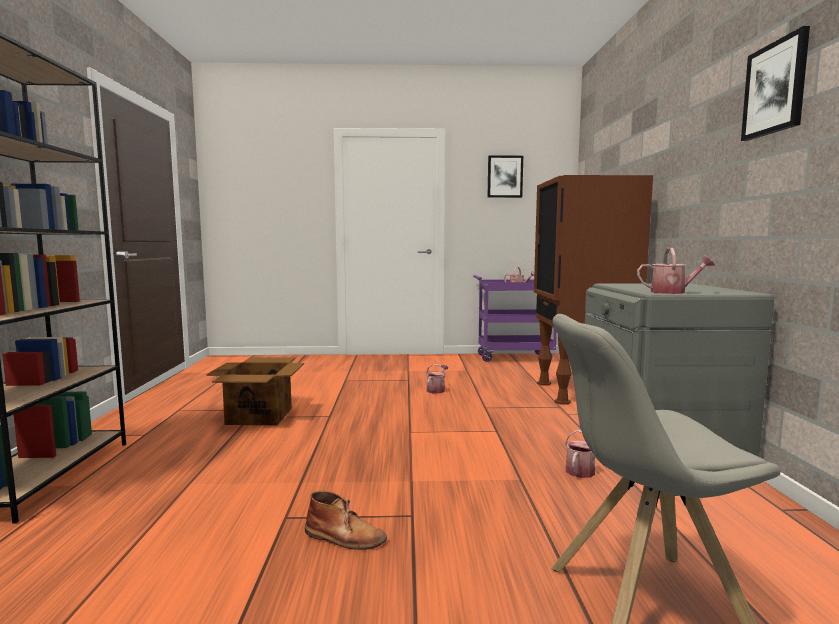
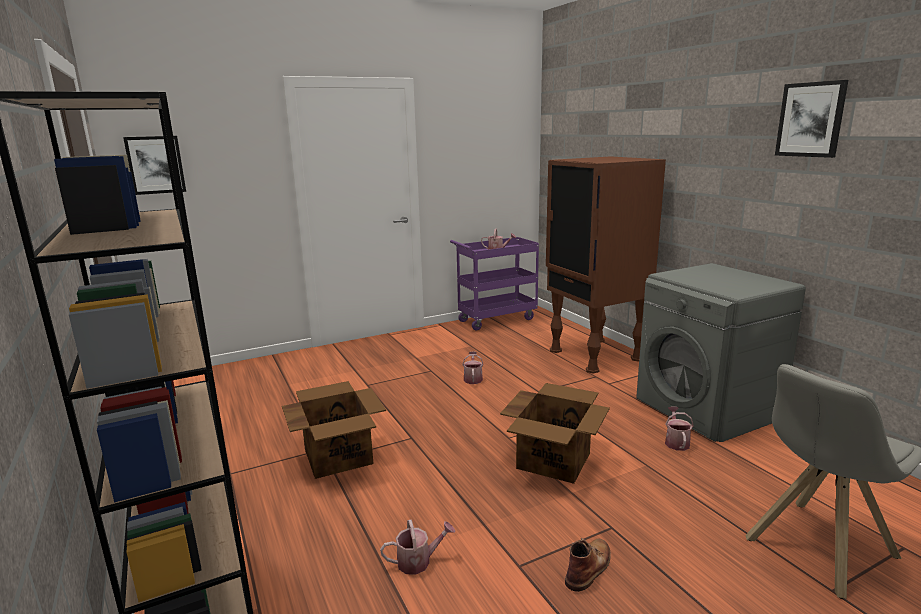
camera: 25 degrees left, 10 degrees up
brown boot [305,491,387,550] -> brown boot turned 45 degrees counterclockwise [565,538,611,592]
picture [487,155,523,198] -> picture moved to [123,136,186,195]
watering can [637,248,715,294] -> watering can moved to [380,520,455,575]
none -> cardboard box [500,383,610,484]

